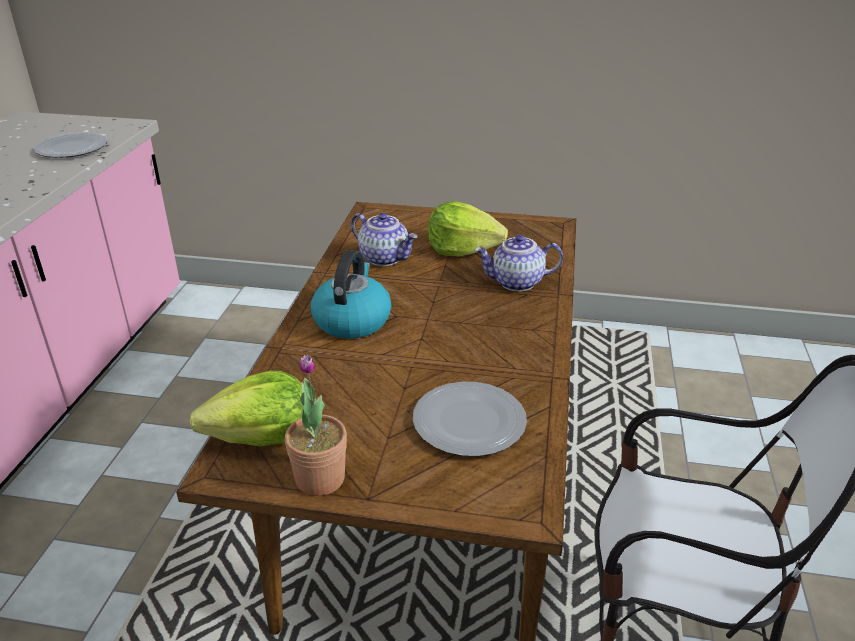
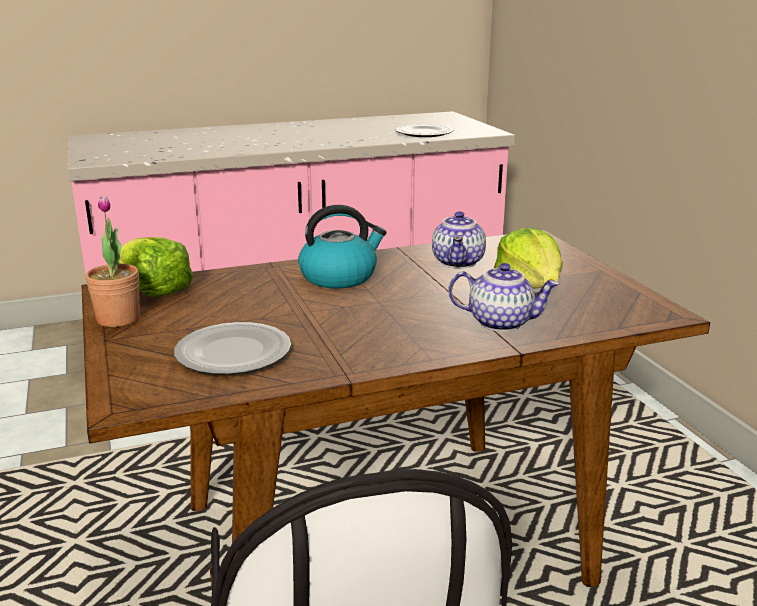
camera: 60 degrees right, 10 degrees down
teapot [474,235,563,292] -> teapot turned 135 degrees clockwise [448,263,560,332]

